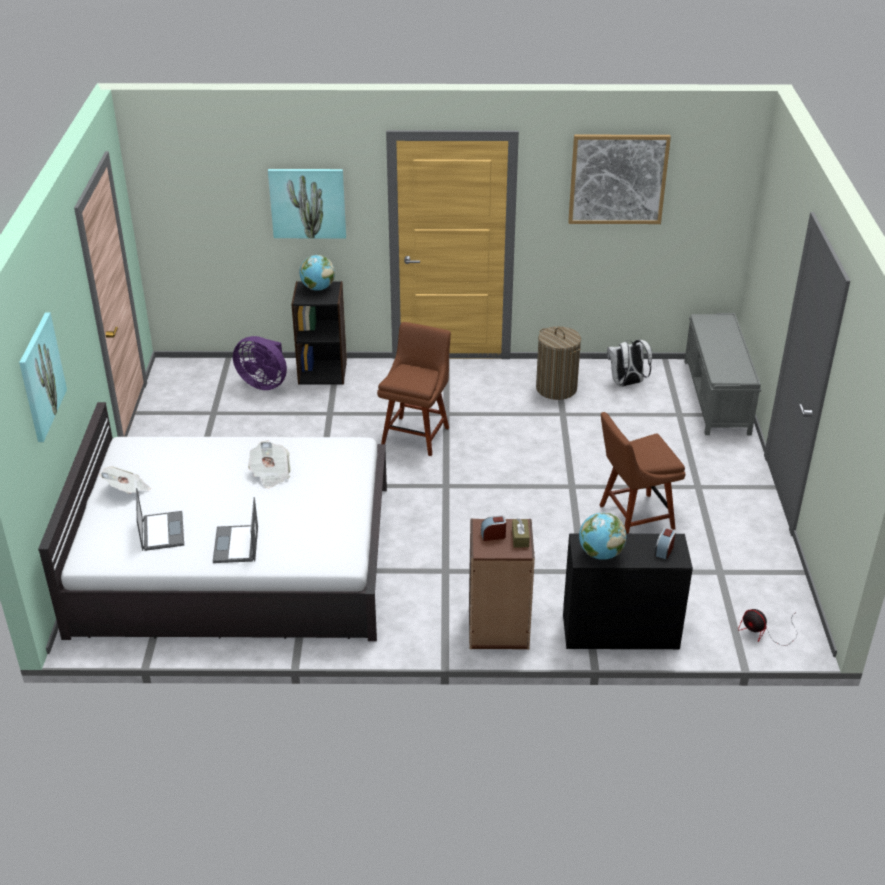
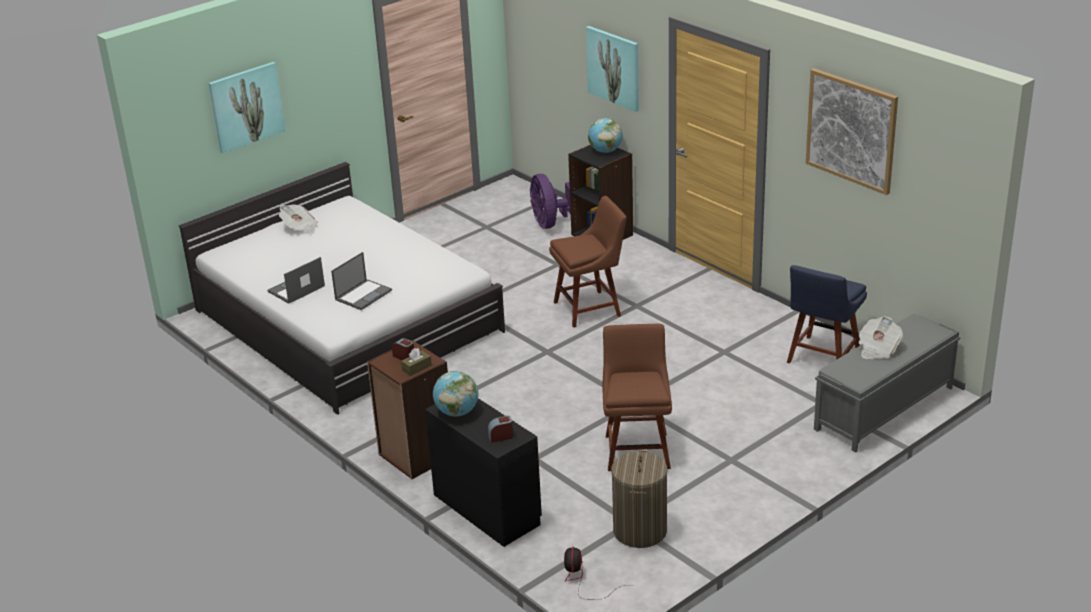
camera: 50 degrees right, 5 degrees down
laptop [136,488,184,551] -> laptop moved to [331,252,392,310]
newspaper [248,440,291,488] -> newspaper moved to [859,316,903,359]
laundry basket [536,326,581,400] -> laundry basket moved to [611,450,668,548]
brown chair [600,412,686,534] -> brown chair turned 60 degrees clockwise [602,324,672,471]
white backpack [607,339,652,387] -> blue chair [787,265,867,363]

